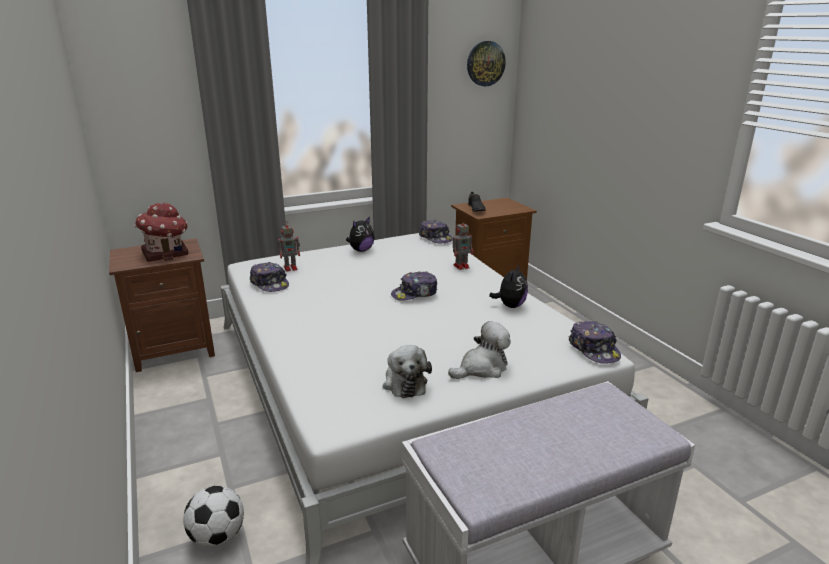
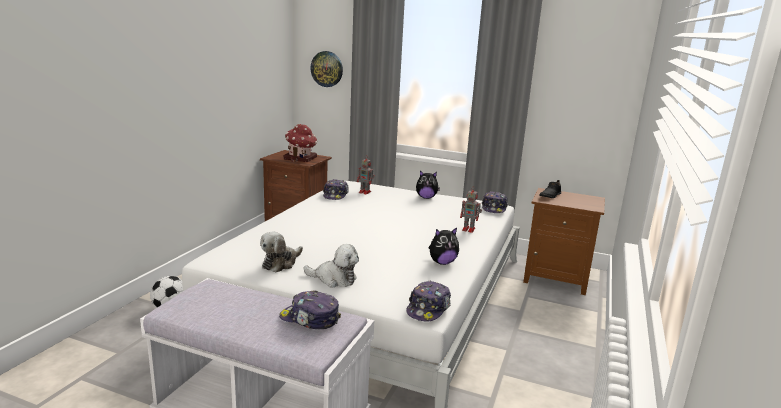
camera: 45 degrees right, 5 degrees down
cap [391,272,437,301] -> cap moved to [279,291,341,329]
wall clock [467,41,506,86] -> wall clock moved to [310,51,343,87]

